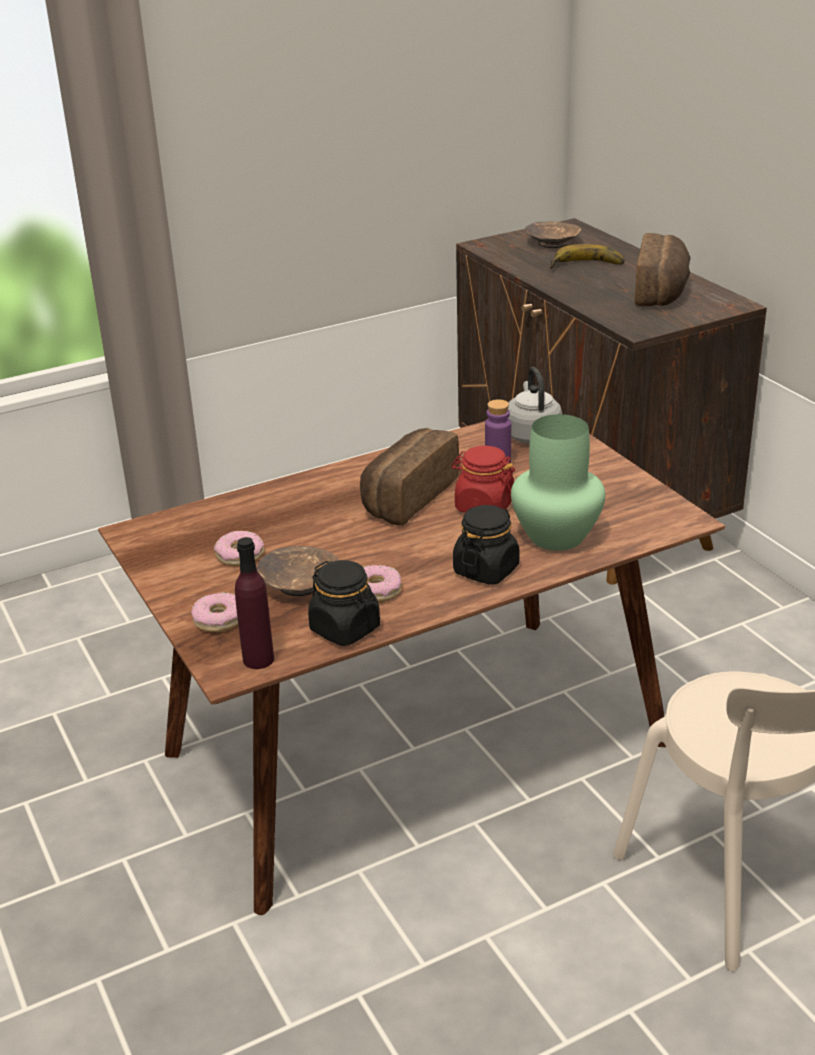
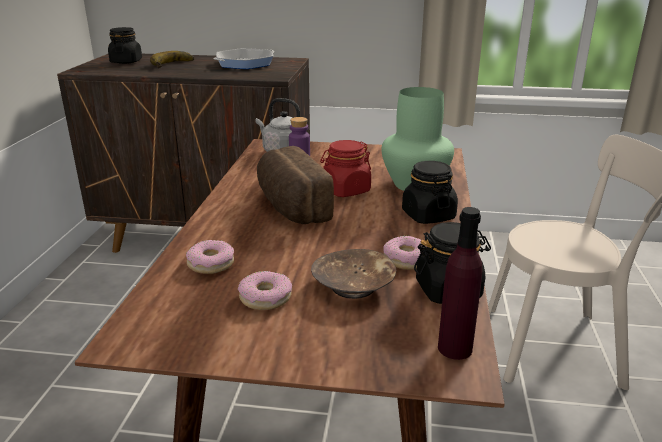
camera: 55 degrees left, 5 degrees down
donut [191,592,238,632] -> donut moved to [186,240,234,274]
brown bowl [525,221,582,248] -> black jar [108,27,142,64]
bread [635,233,691,306] -> frying pan [213,48,274,69]

